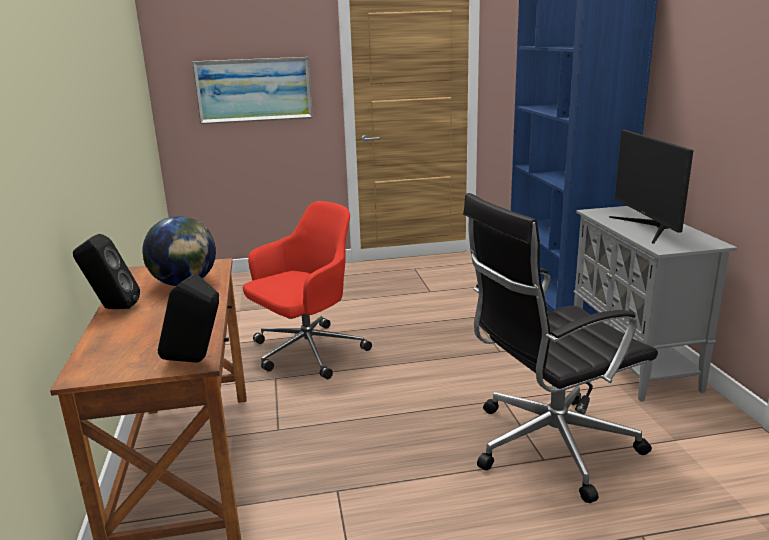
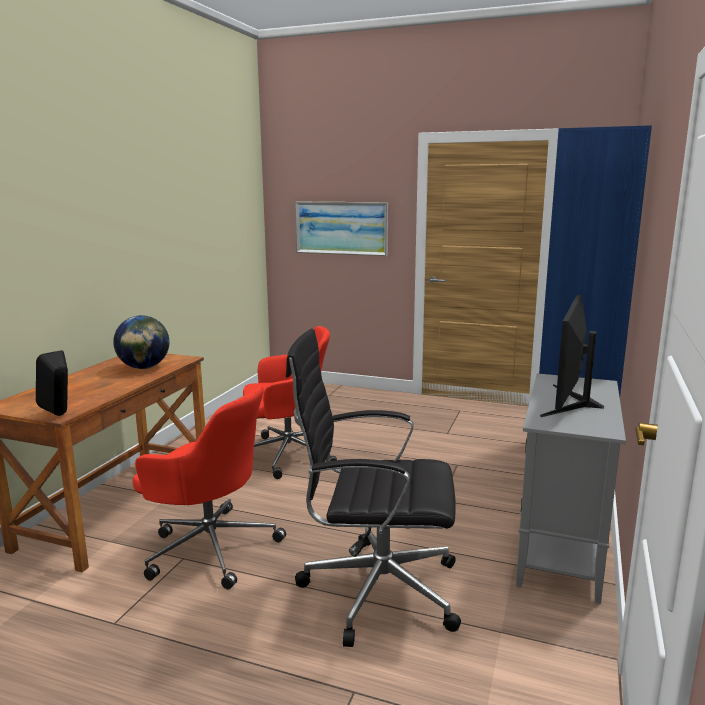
camera: 30 degrees right, 5 degrees down
black speaker [73,234,140,309] -> none
none -> red office chair [133,386,286,589]

